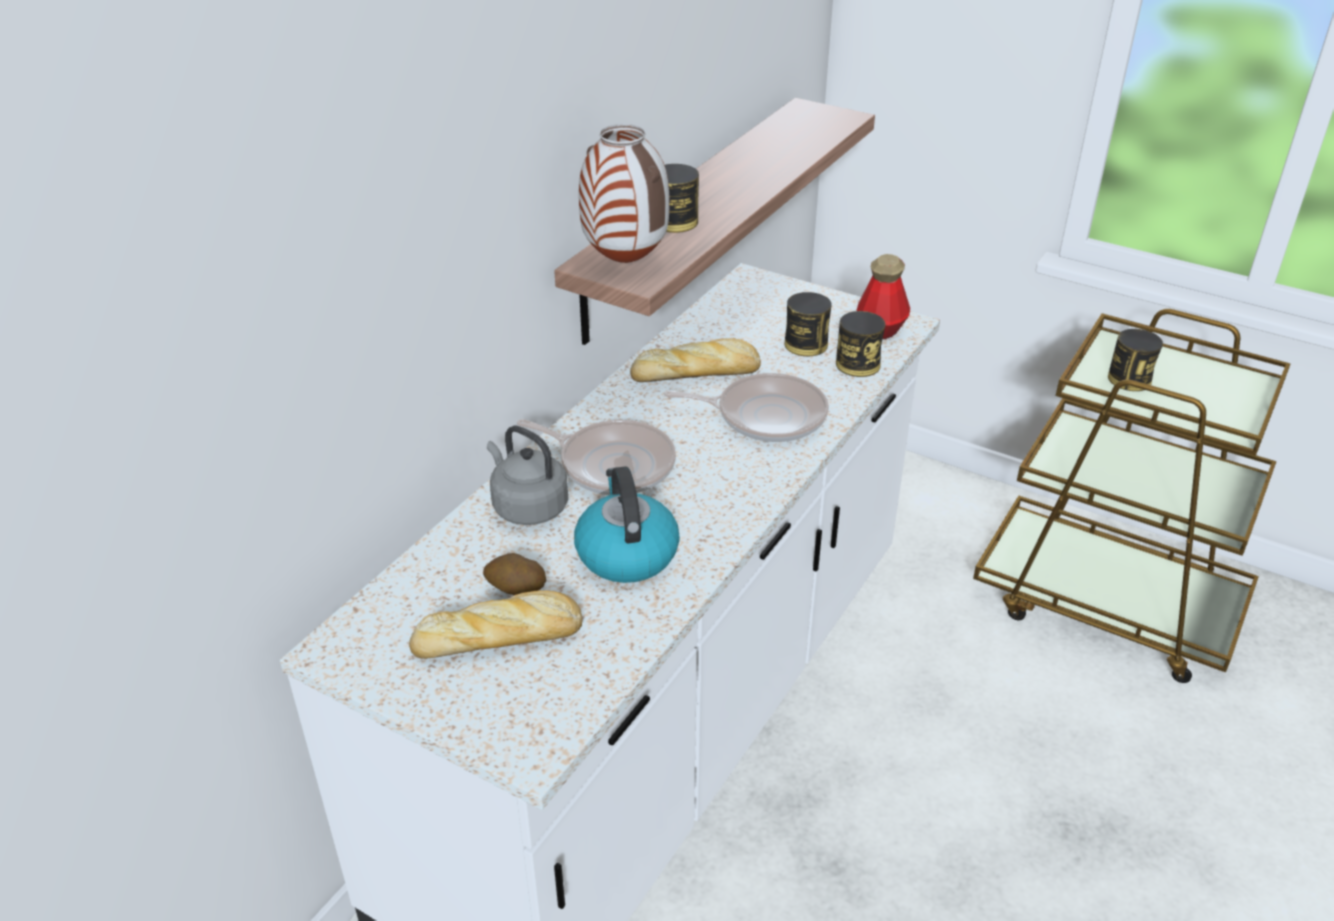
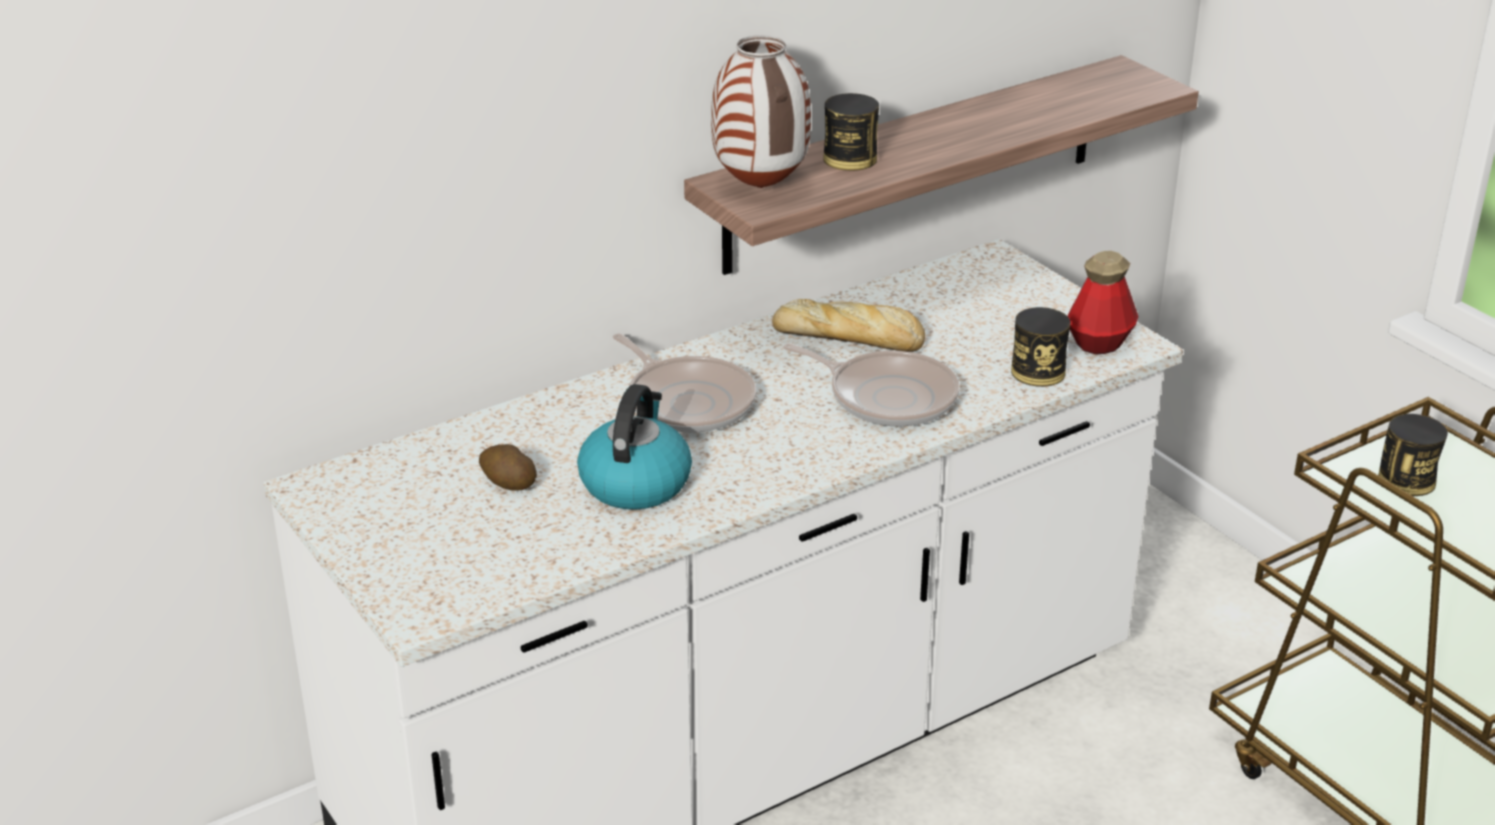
camera: 25 degrees right, 5 degrees down
bread [409,590,582,659] -> none
grey kettle [487,426,568,525] -> none
can [785,292,832,356] -> none

